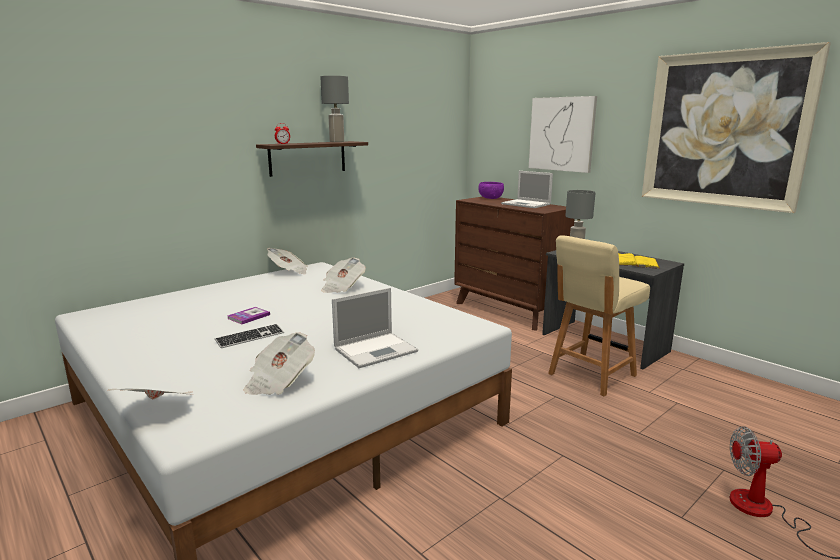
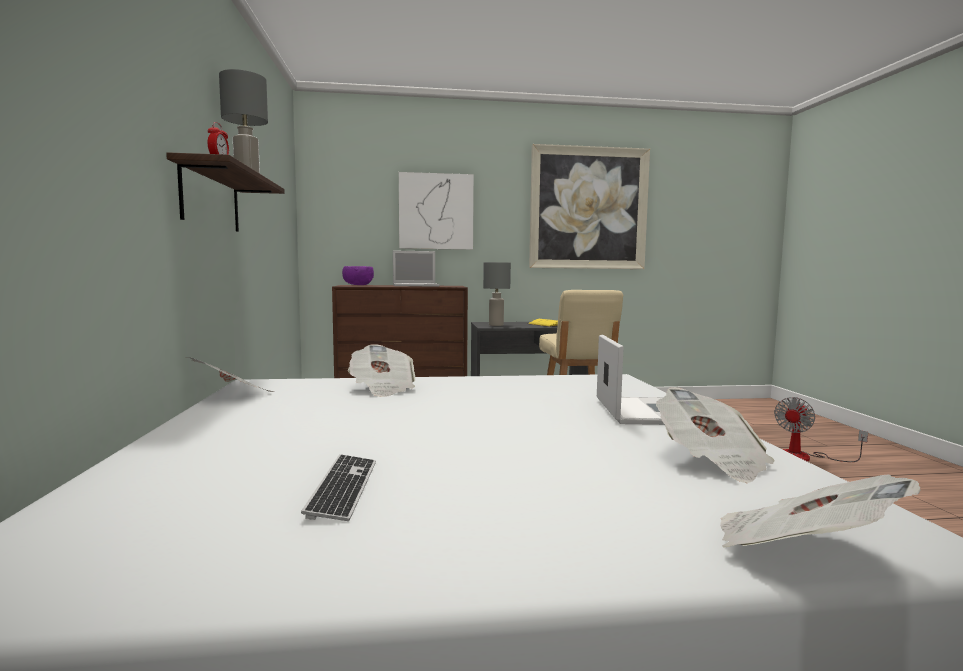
camera: 55 degrees left, 10 degrees down
keyboard [215,324,284,348] -> keyboard moved to [301,454,376,521]
book [227,307,270,324] -> none

